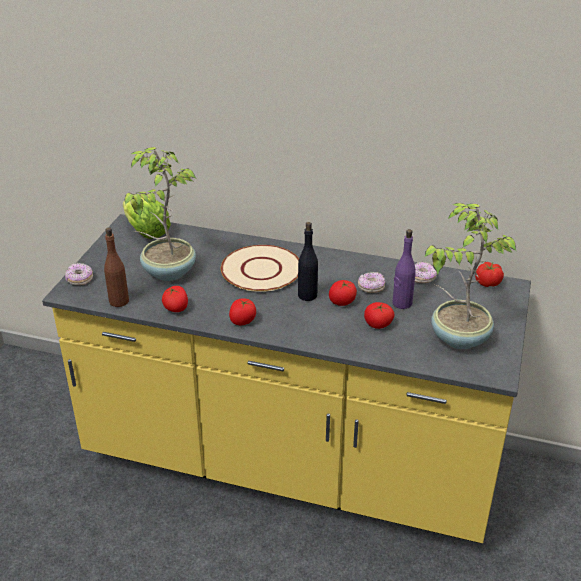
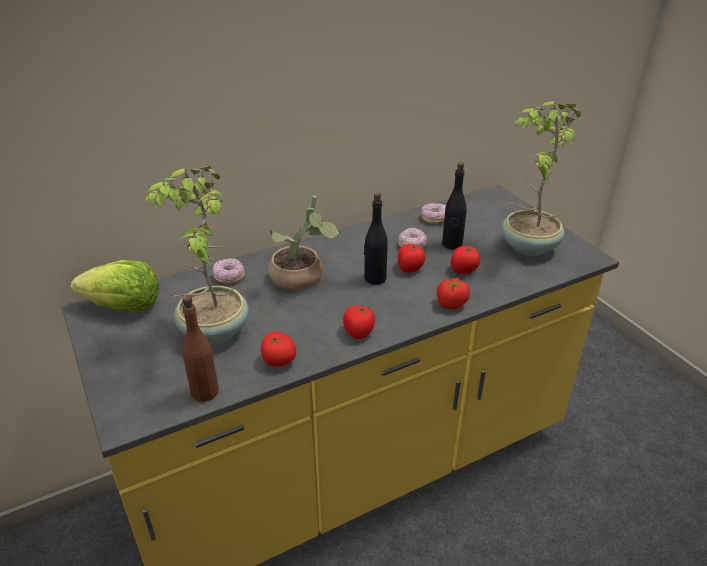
camera: 45 degrees left, 0 degrees up
donut [65,263,93,285] -> donut moved to [213,259,245,283]
beige plate [221,245,299,292] -> potted plant [268,196,341,291]
purple bottle [393,229,416,309] -> black bottle [442,162,467,250]
tomato [475,262,504,287] -> tomato moved to [436,278,470,309]

